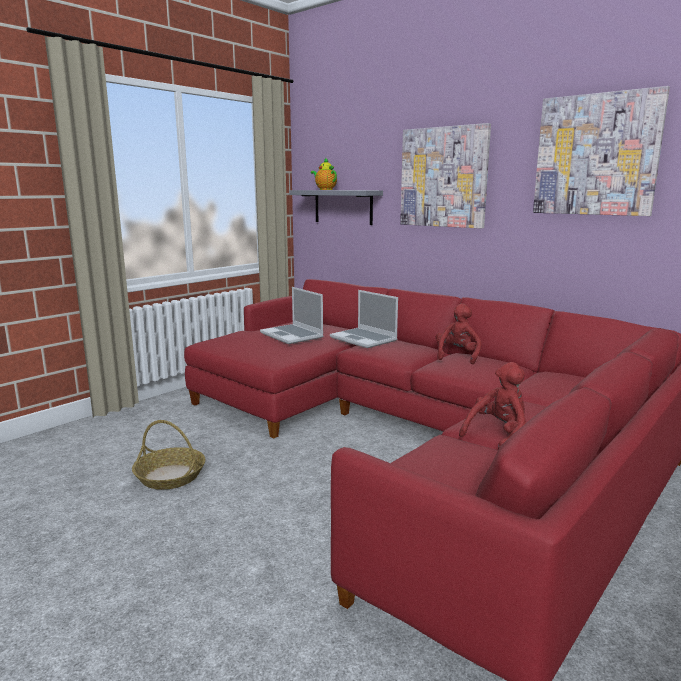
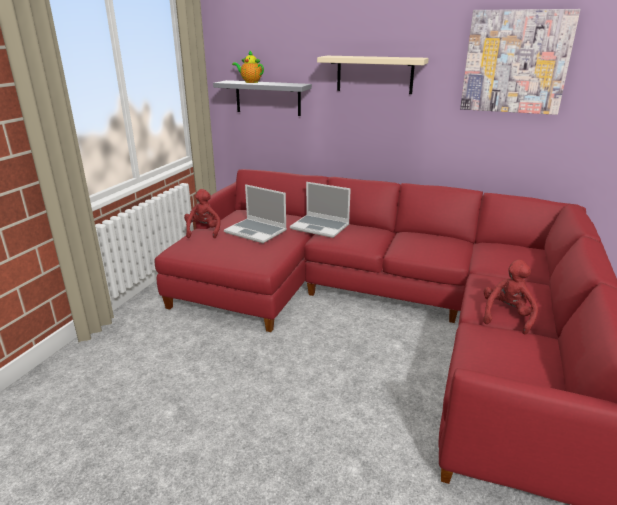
camera: 20 degrees left, 10 degrees up
basket [132,420,205,490] -> none
picture [400,123,491,228] -> beige shelf [317,56,429,94]
red plush toy [436,304,481,364] -> red plush toy moved to [184,189,220,238]

